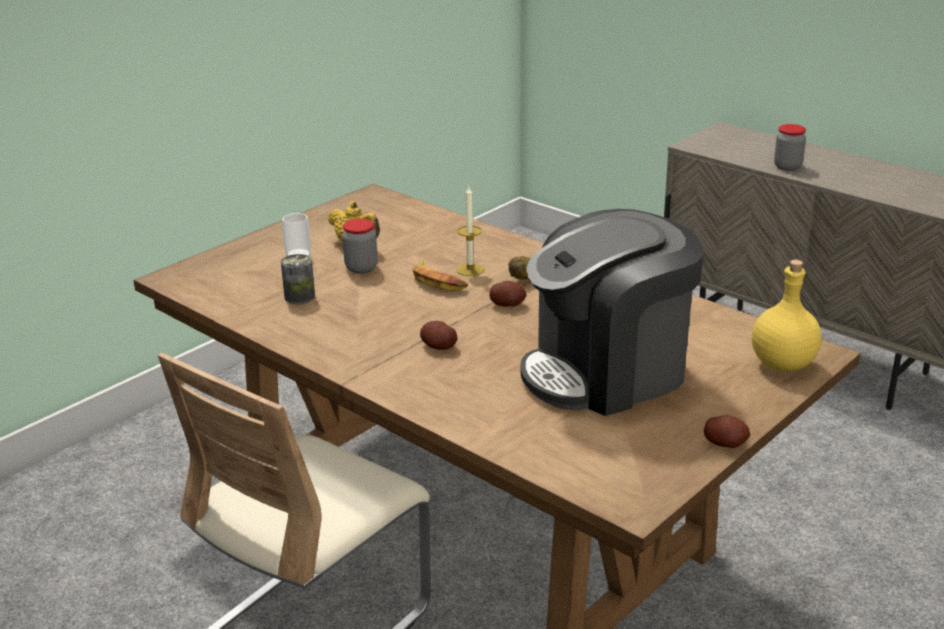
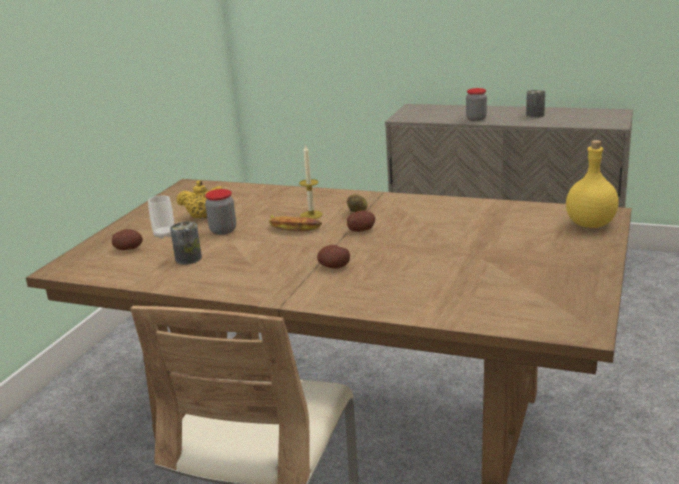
camera: 20 degrees left, 5 degrees down
coffee machine [520,209,704,416] -> none
potato [704,415,750,448] -> potato moved to [112,229,143,250]
none -> can [526,90,545,118]

